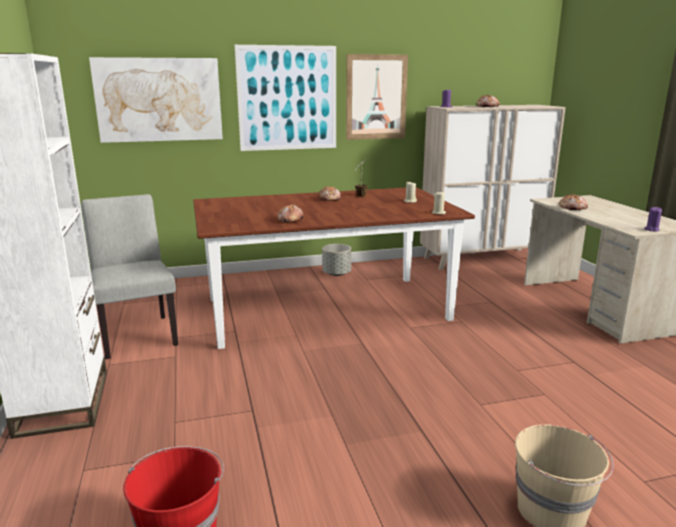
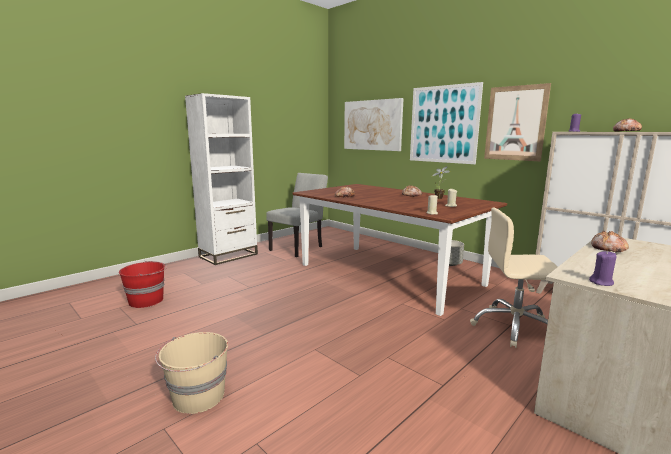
camera: 60 degrees right, 5 degrees down
none -> beige office chair [470,207,558,348]

